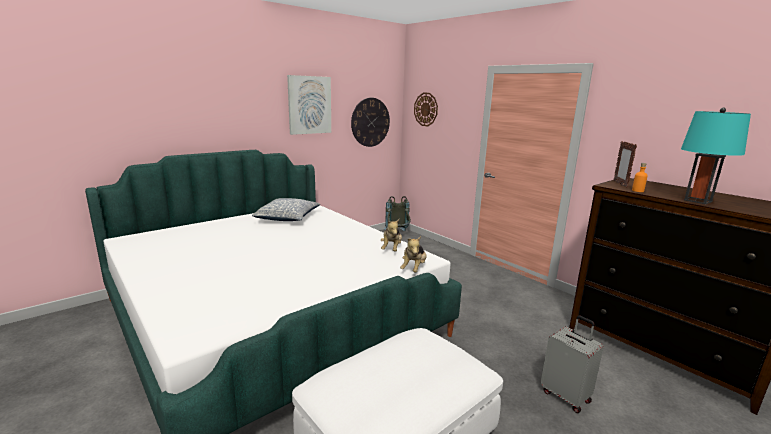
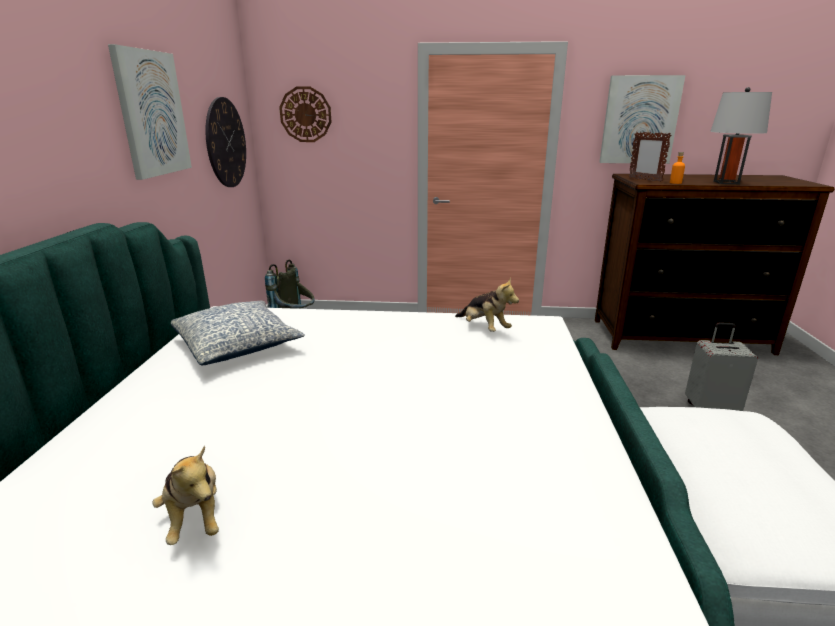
camera: 45 degrees left, 5 degrees up
plush toy [400,236,427,273] -> plush toy moved to [152,445,219,545]
turquoise table lamp [681,108,751,204] -> grey table lamp [710,87,772,184]
none -> picture [599,75,686,164]

